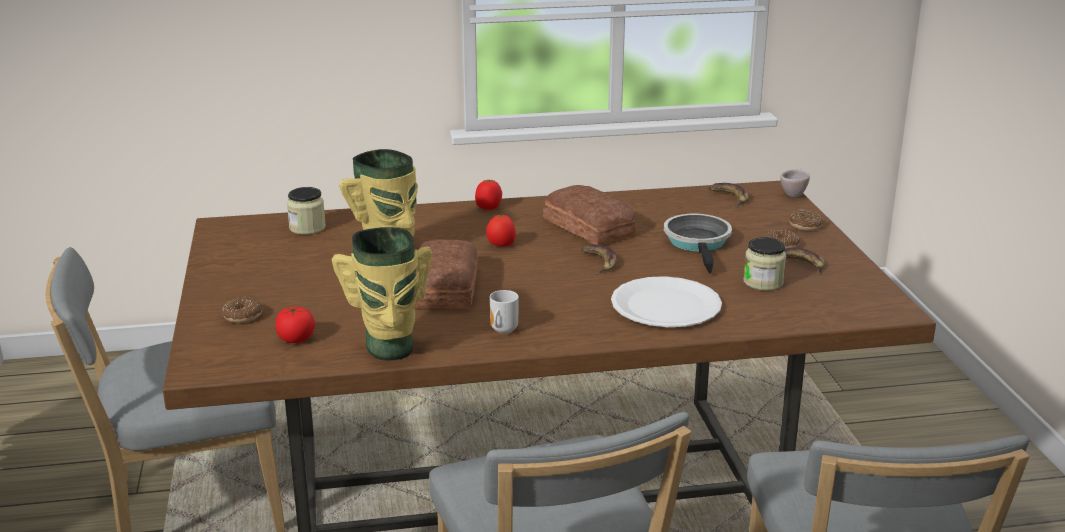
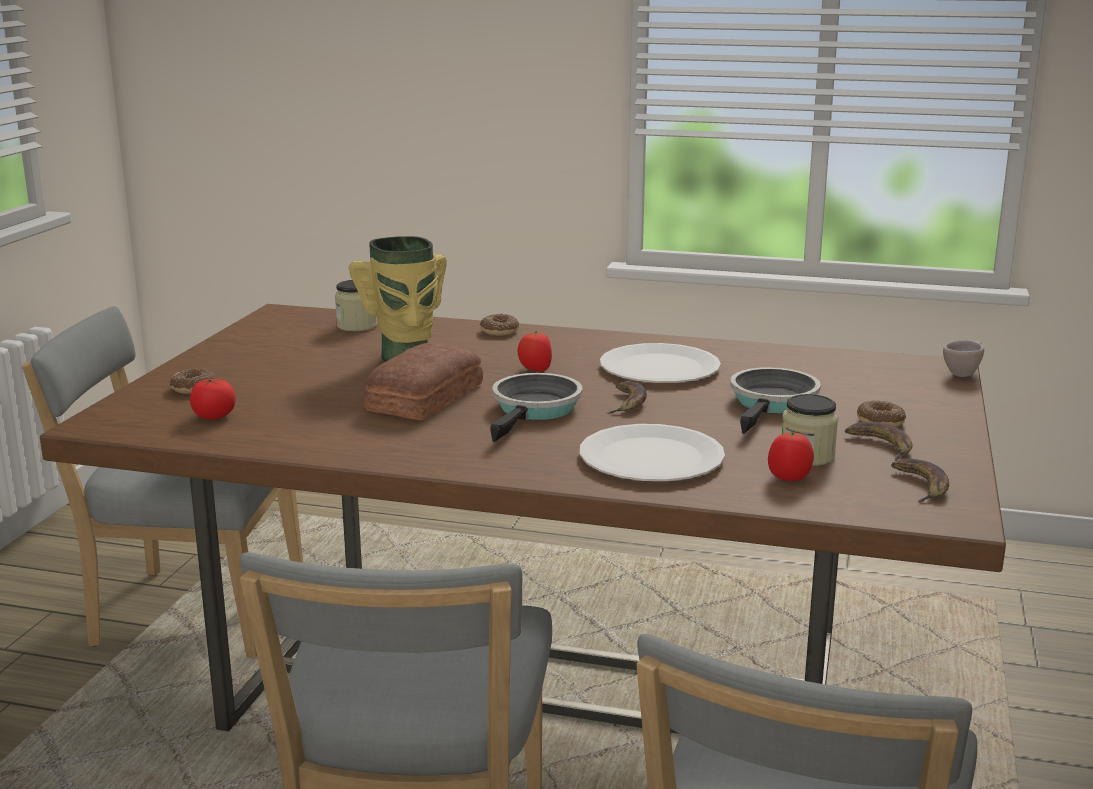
camera: 25 degrees right, 5 degrees down
vase [331,227,432,361] -> none
tomato [475,180,502,210] -> tomato moved to [768,432,814,481]
mug [490,290,519,334] -> none
bread [543,185,637,245] -> white plate [600,343,721,383]
banana [708,183,749,207] -> banana moved to [891,458,949,503]
donut [789,210,824,231] -> donut moved to [480,314,519,336]
none -> frying pan [490,373,582,442]

